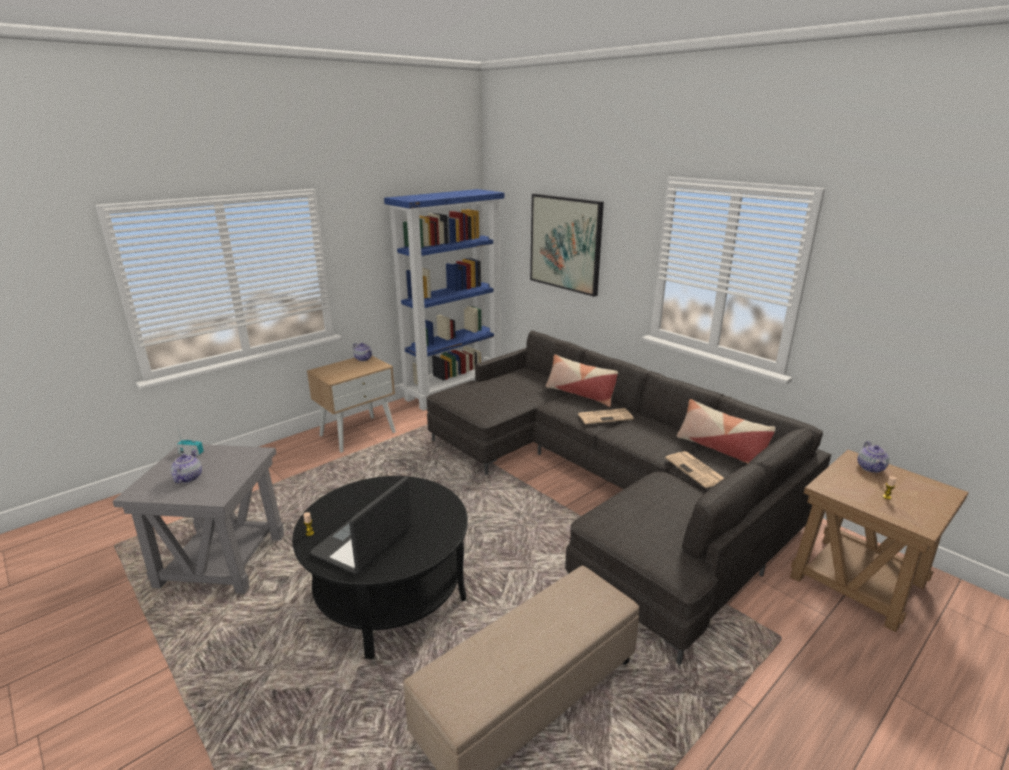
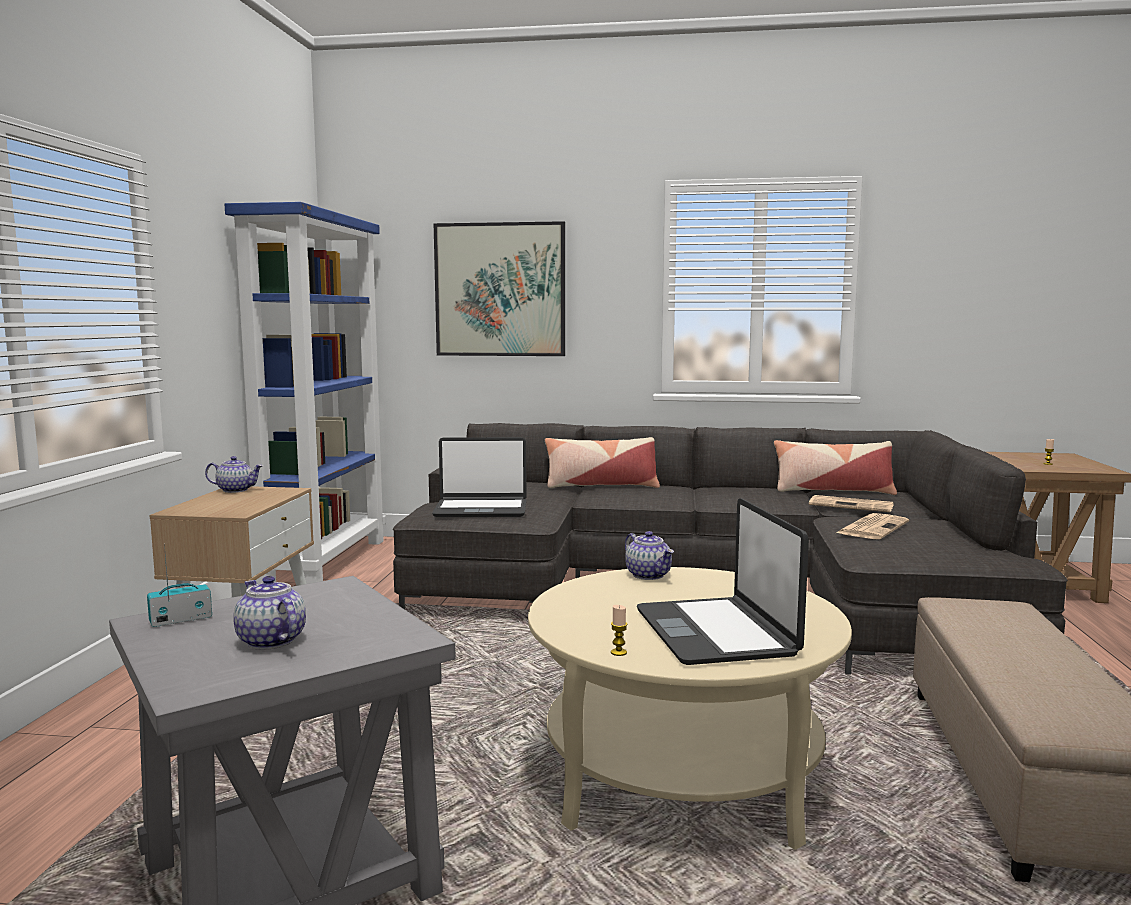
camera: 40 degrees left, 15 degrees down
black coffee table [292,476,468,659] -> beige coffee table [528,567,852,850]
newspaper [578,408,634,424] -> newspaper moved to [836,513,909,539]
teapot [857,441,889,473] -> teapot moved to [625,531,674,580]
none -> laptop [432,437,527,517]

